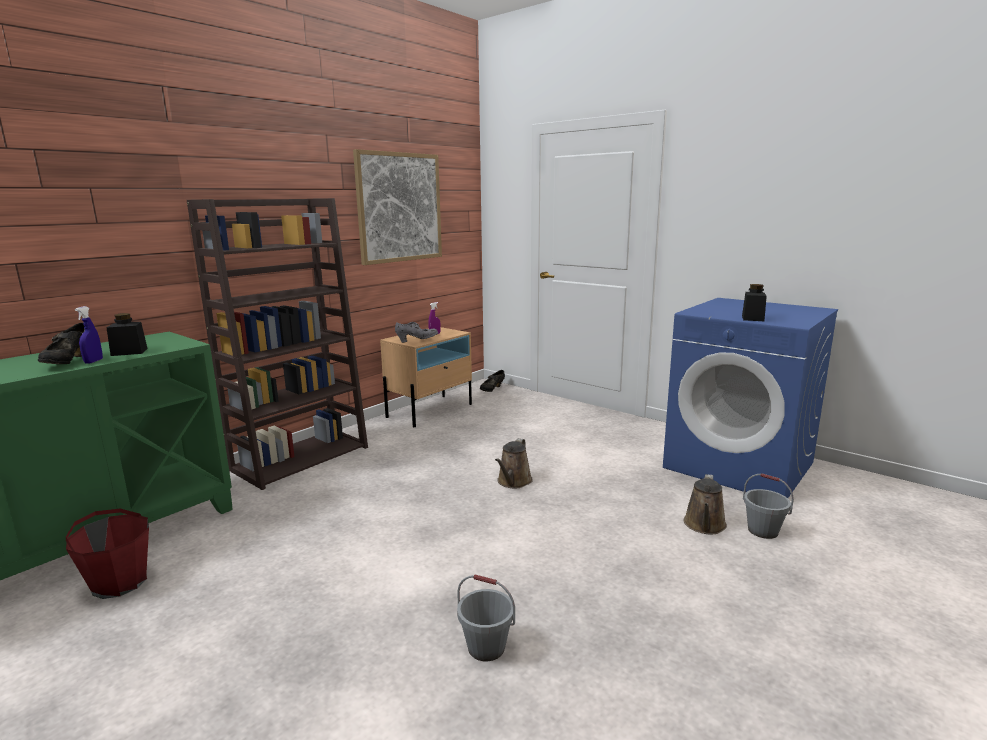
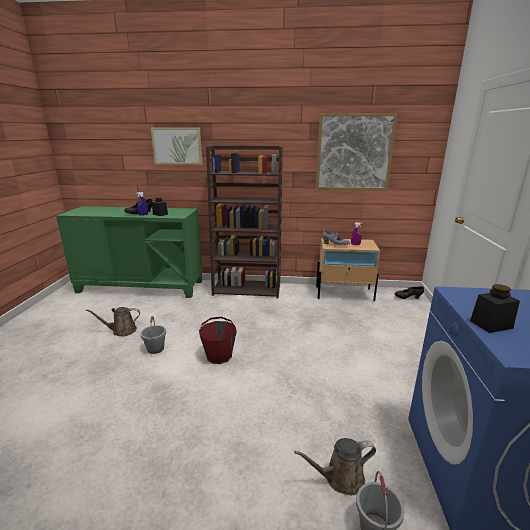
camera: 55 degrees right, 5 degrees up
red bucket [66,509,149,599] -> red bucket moved to [199,317,237,364]
grey bucket [457,575,515,661] -> grey bucket moved to [141,316,166,354]
brown watering can [495,439,533,488] -> brown watering can moved to [86,307,140,336]
none -> picture [151,127,202,165]

